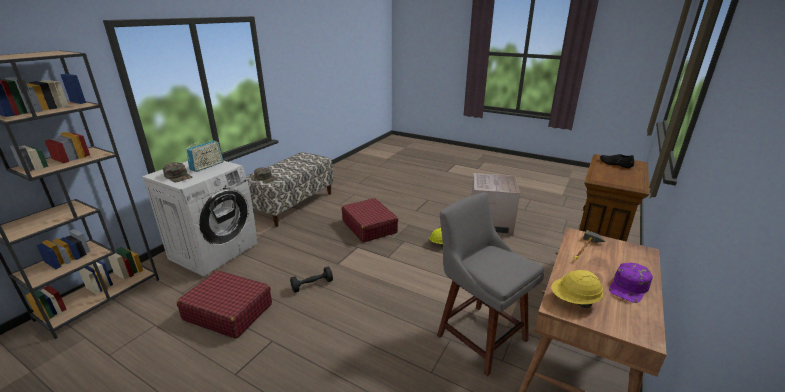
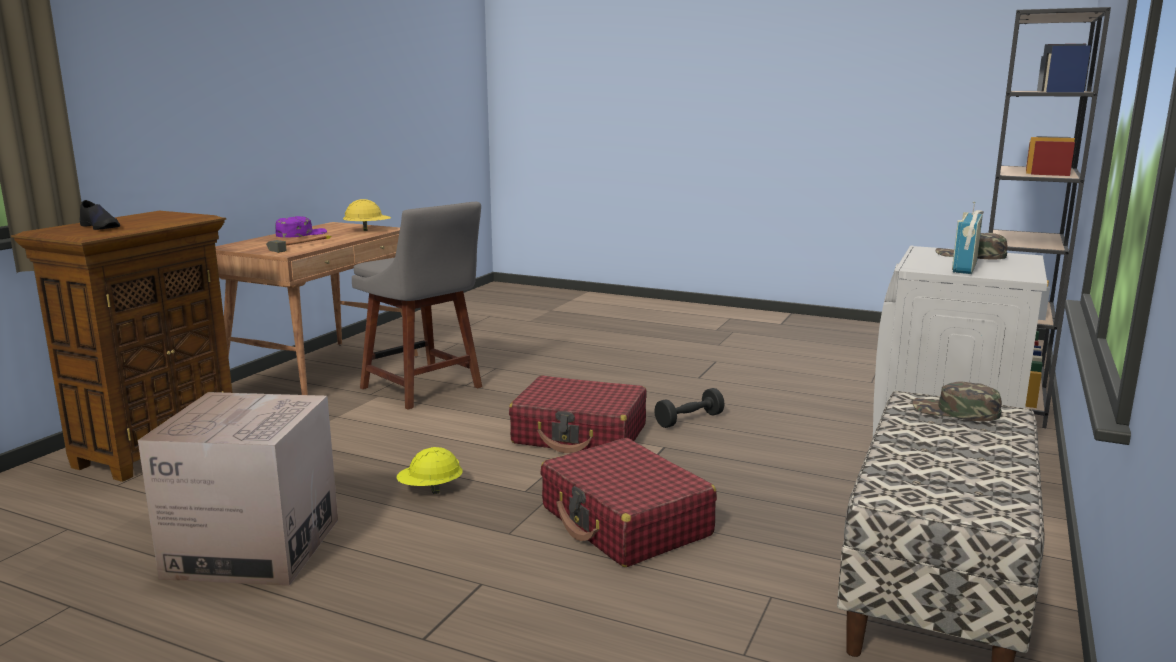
camera: 175 degrees right, 10 degrees down
red suitcase [176,270,272,339] -> red suitcase moved to [509,375,647,453]

